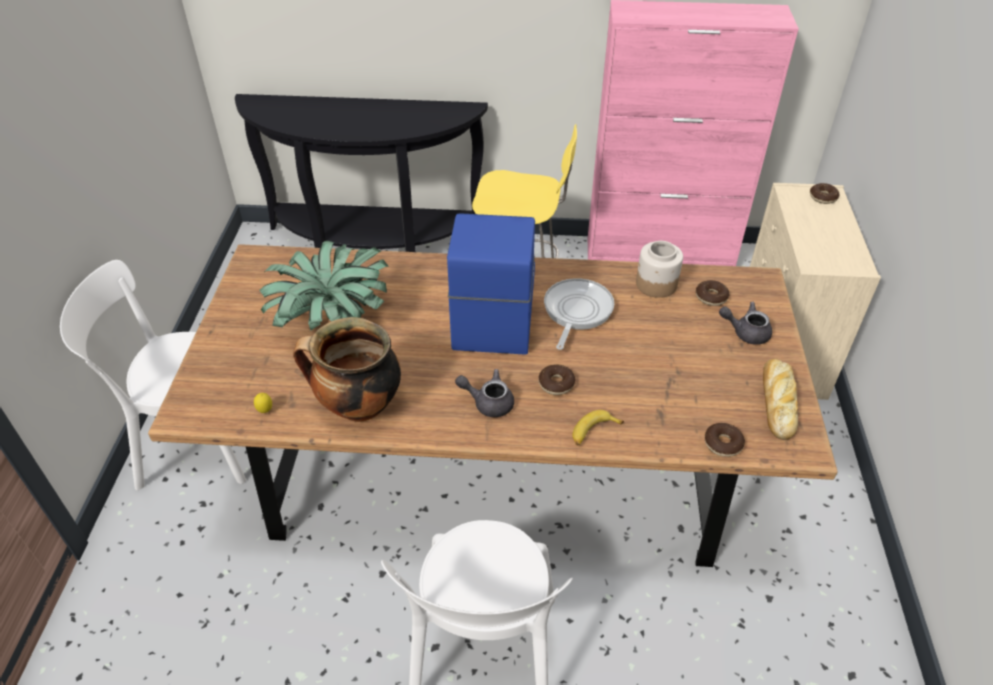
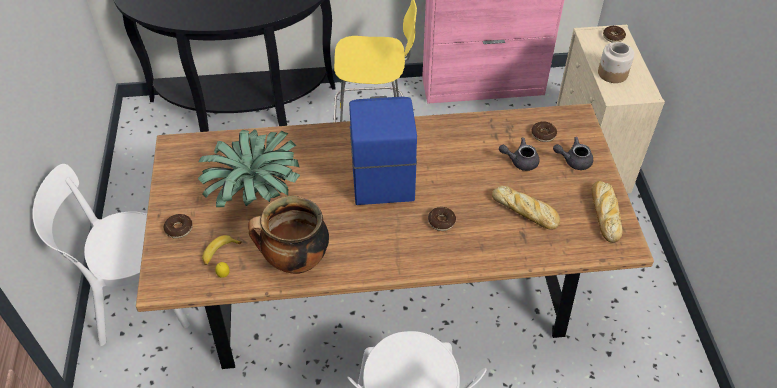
camera: 10 degrees left, 5 degrees up
grey teapot [455,369,514,417] -> grey teapot moved to [499,137,539,171]
frying pan [544,278,614,350] -> none
banana [573,410,624,445] -> banana moved to [202,235,242,265]
jar [636,241,683,298] -> jar moved to [598,42,634,83]
donut [705,423,745,457] -> donut moved to [163,214,193,238]
none -> bread [492,186,560,230]

